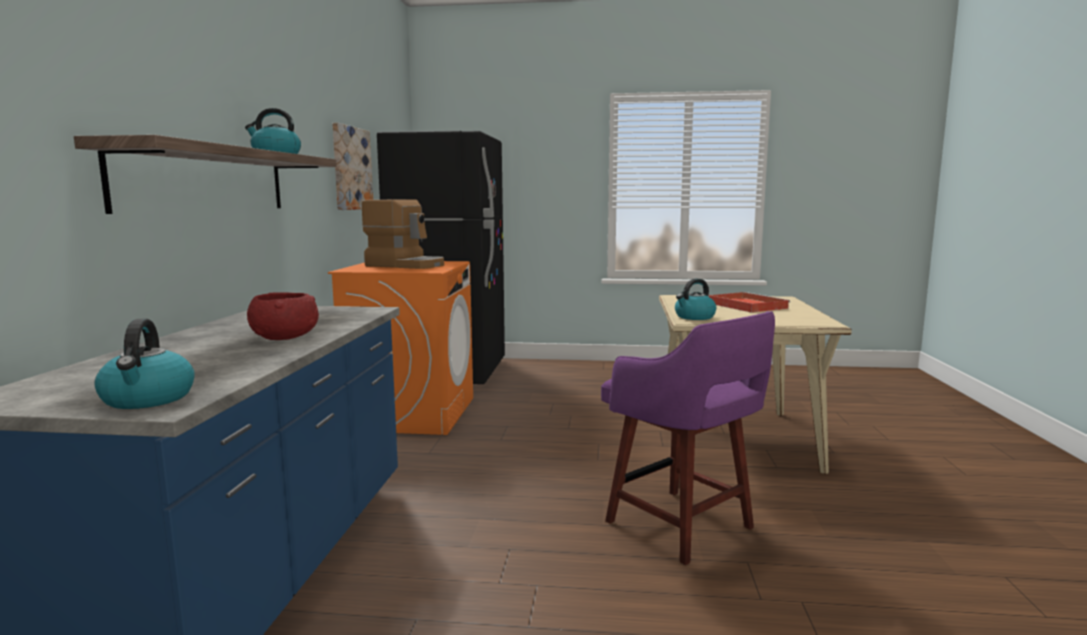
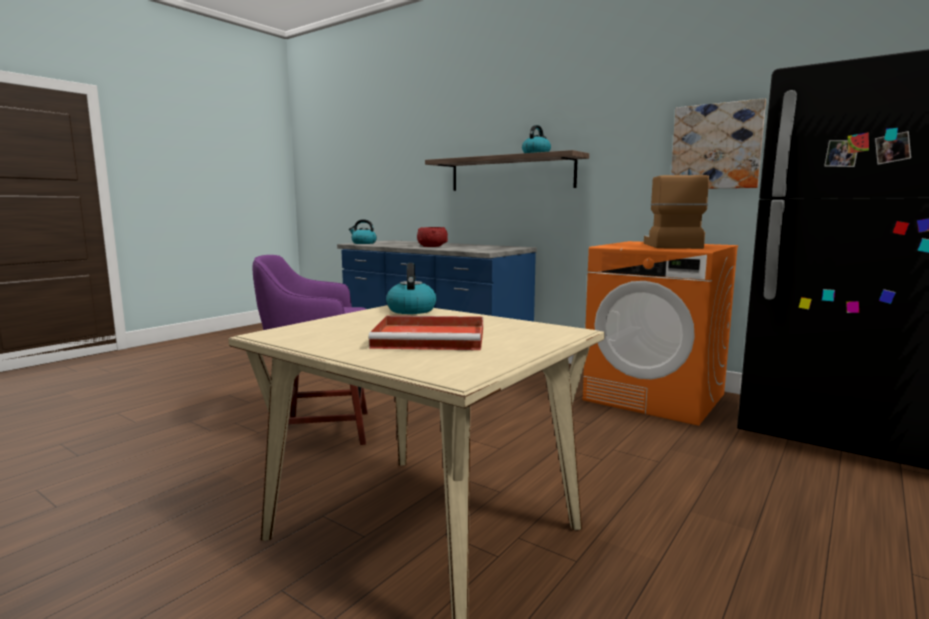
camera: 120 degrees right, 0 degrees up
coffee machine [362,200,444,269] -> coffee machine turned 135 degrees clockwise [644,175,709,249]

